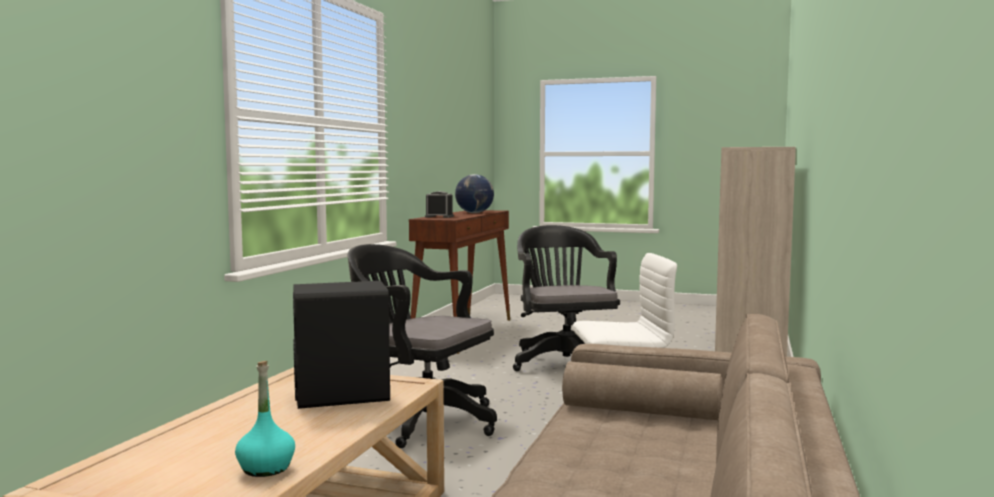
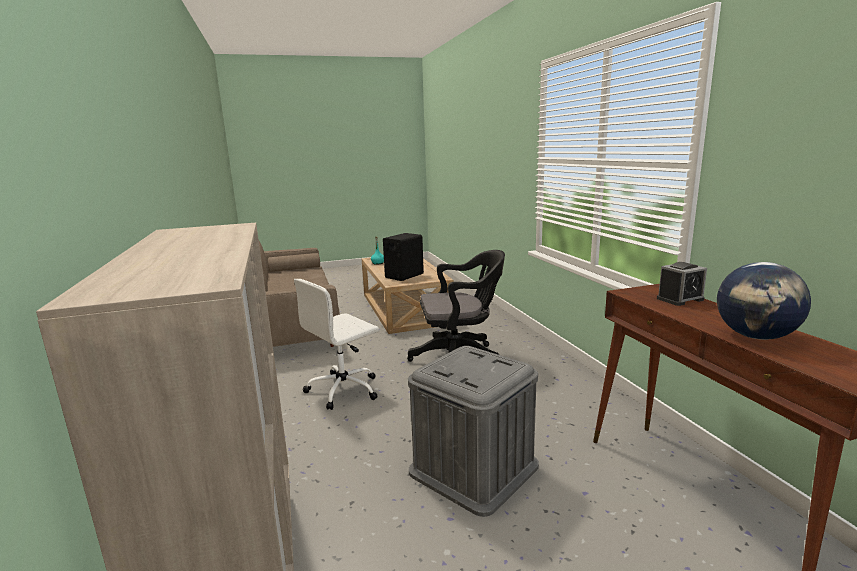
camera: 145 degrees right, 10 degrees up
black office chair [513,225,620,371] -> grey storage box [408,346,539,517]

